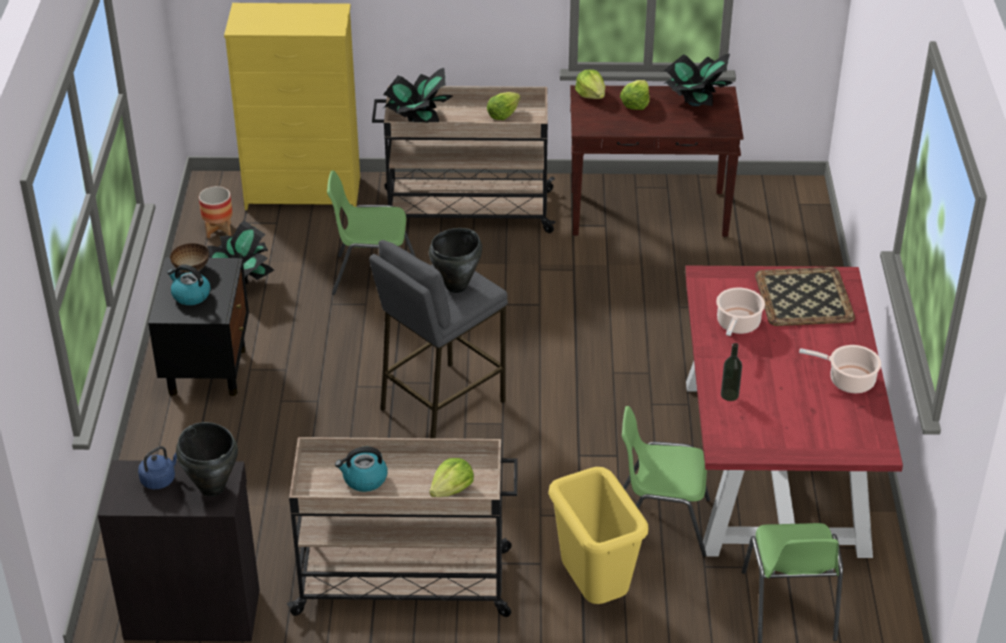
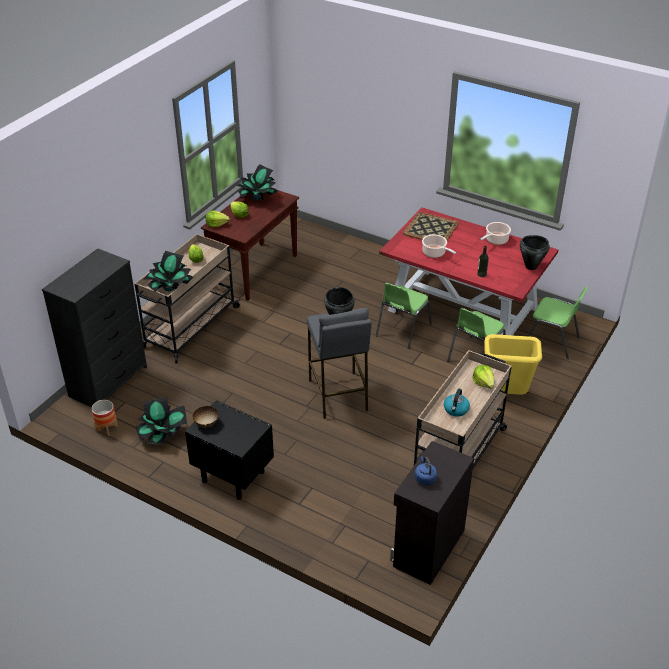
camera: 60 degrees left, 0 degrees up
kettle [167,264,210,305] -> none
black cooking pot [176,422,238,497] -> black cooking pot moved to [520,235,550,270]
yellow dresser [224,3,360,210] -> black dresser [42,248,147,408]
green chair [327,170,416,295] -> green chair moved to [376,283,432,349]

